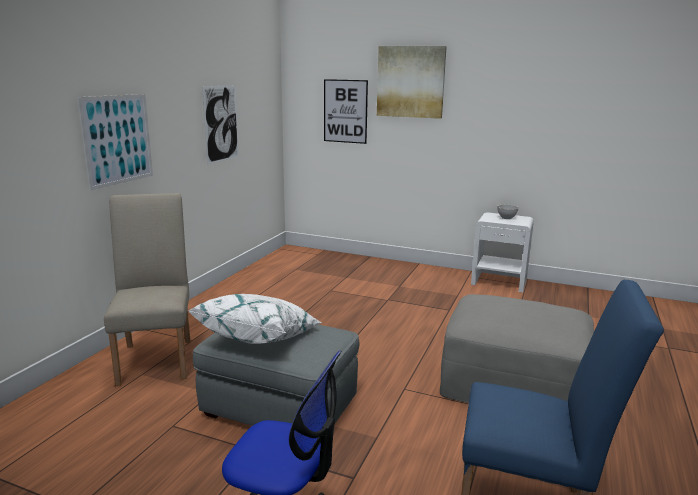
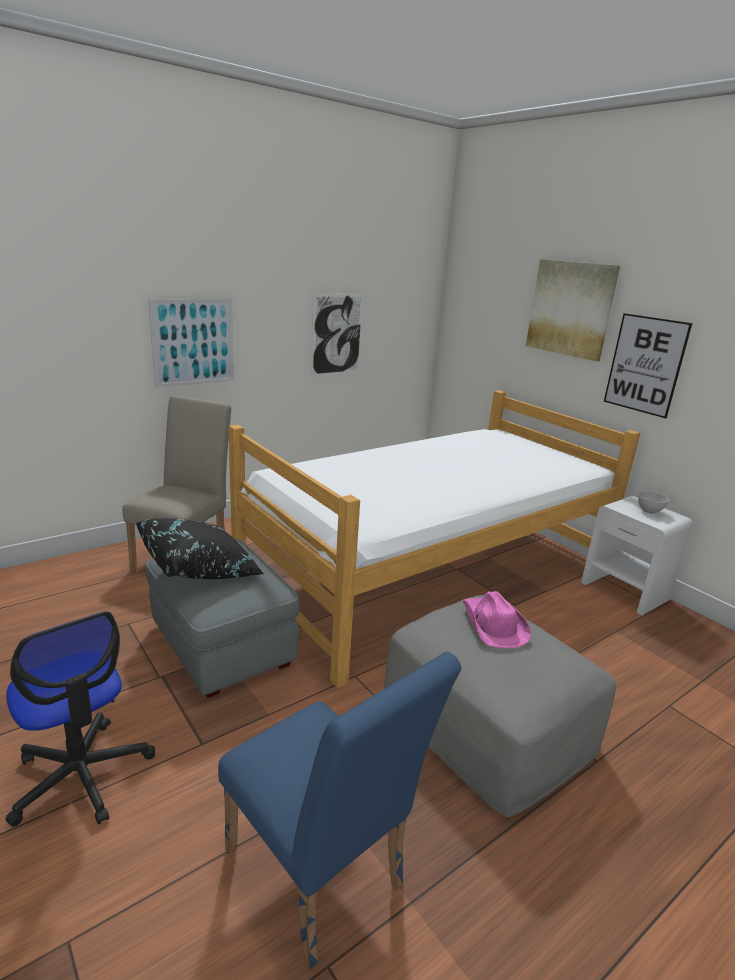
camera: 30 degrees right, 5 degrees up
white pillow [188,294,322,344] -> black pillow [136,518,264,580]
picture [324,79,368,144] -> picture moved to [604,313,692,418]
none -> bed [229,390,640,688]
none -> pink hat [462,591,532,648]

